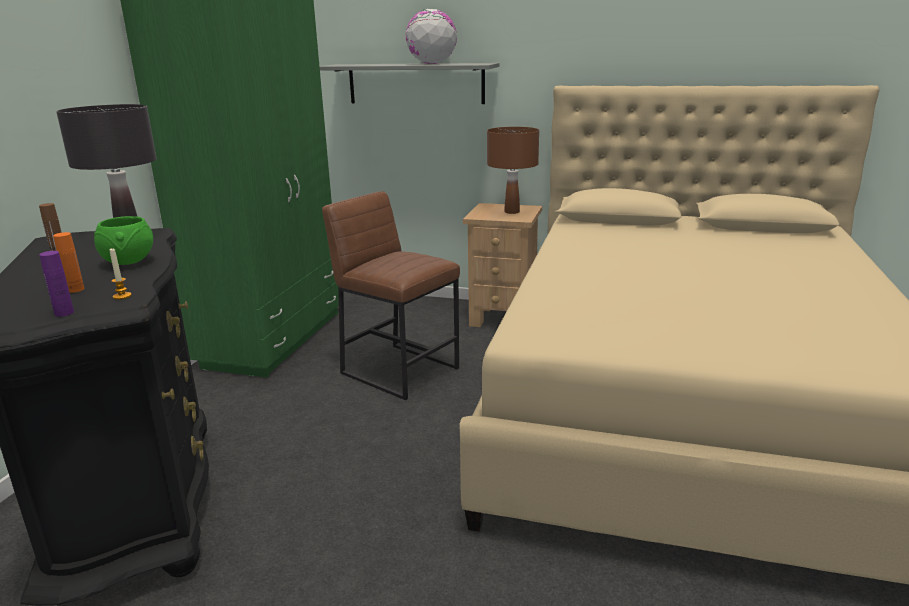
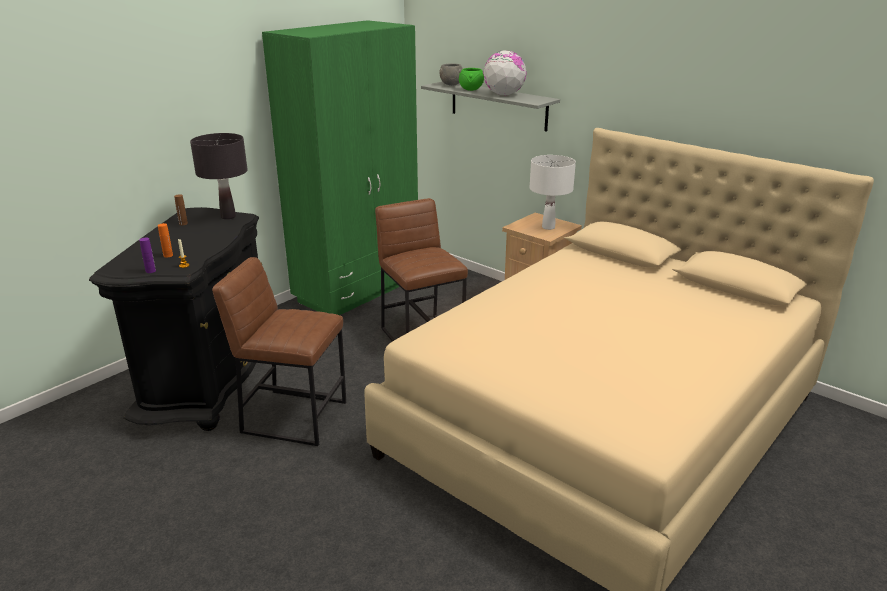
camera: 25 degrees right, 5 degrees up
green bowl [94,216,153,265] -> green bowl moved to [459,68,484,91]
brown table lamp [487,127,539,214] -> white table lamp [530,155,576,230]
none -> brown chair [212,257,346,446]
none -> grey bowl [439,63,463,86]

